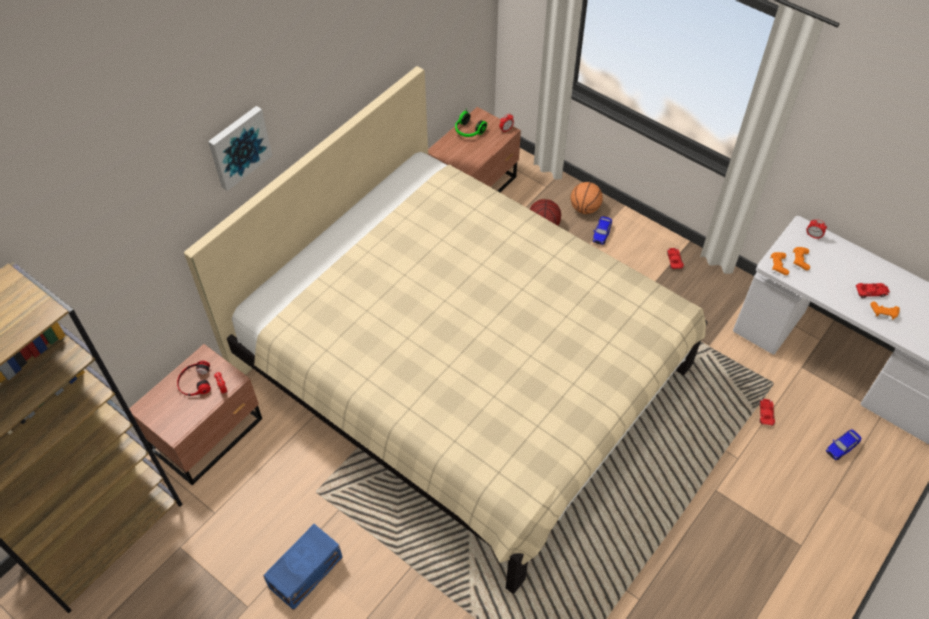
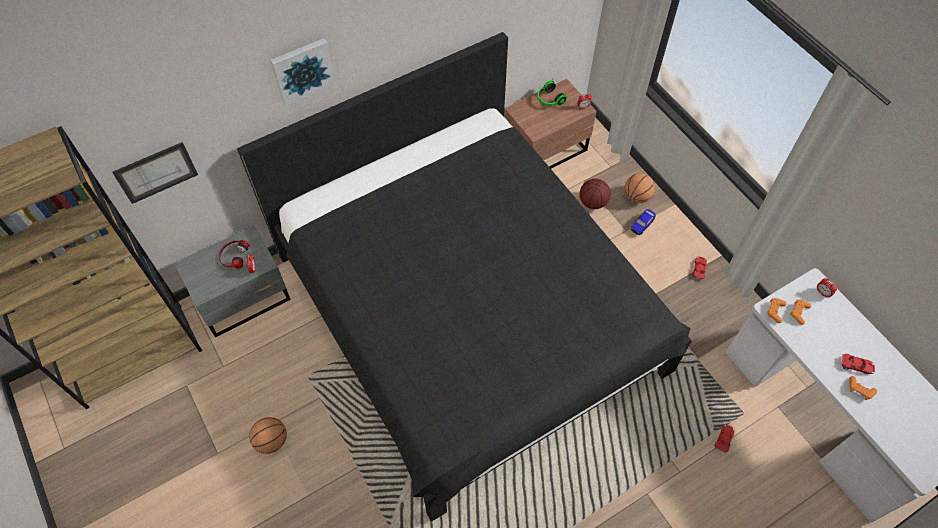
camera: 20 degrees right, 5 degrees up
brown nightstand [129,344,262,485] -> grey nightstand [174,226,291,338]
beige bed [184,66,708,594] -> black bed [237,32,692,521]
blue storage box [263,524,343,610] -> basketball [249,417,287,454]
toy car [826,430,861,460] -> none
none -> picture [112,142,198,204]

